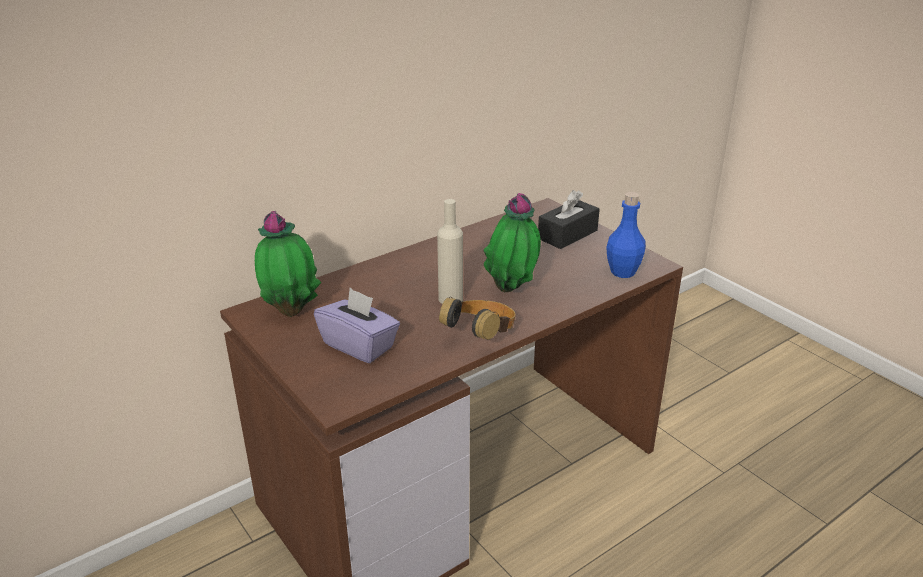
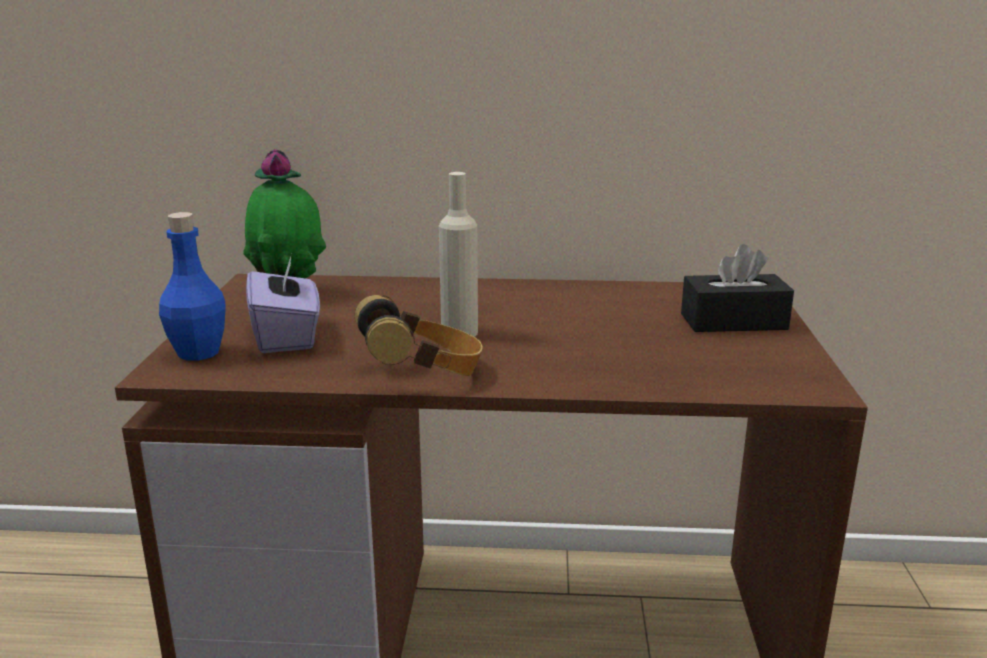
camera: 40 degrees right, 10 degrees down
potted plant [483,193,541,292] -> none
blue bottle [606,192,646,278] -> blue bottle moved to [159,212,226,361]

